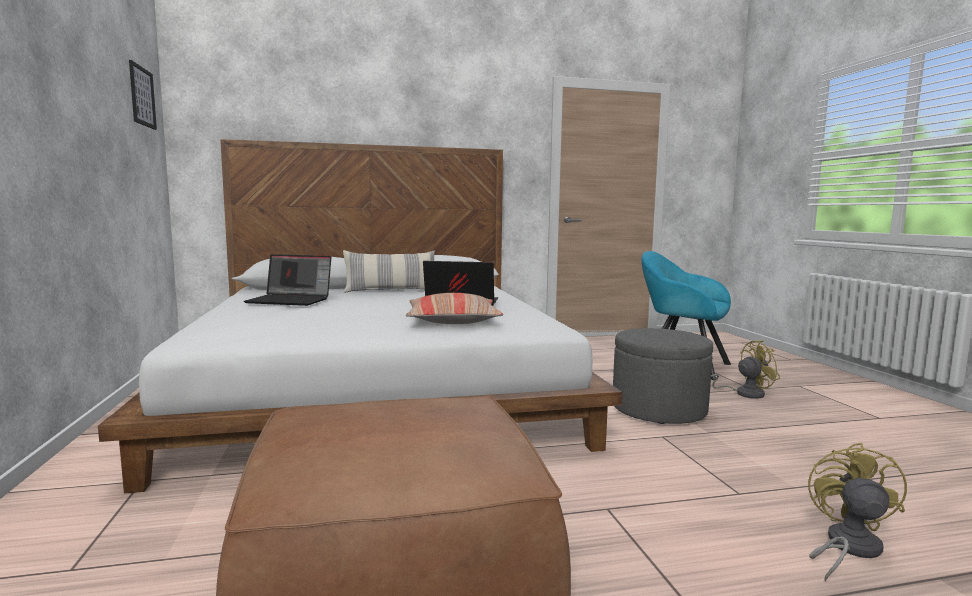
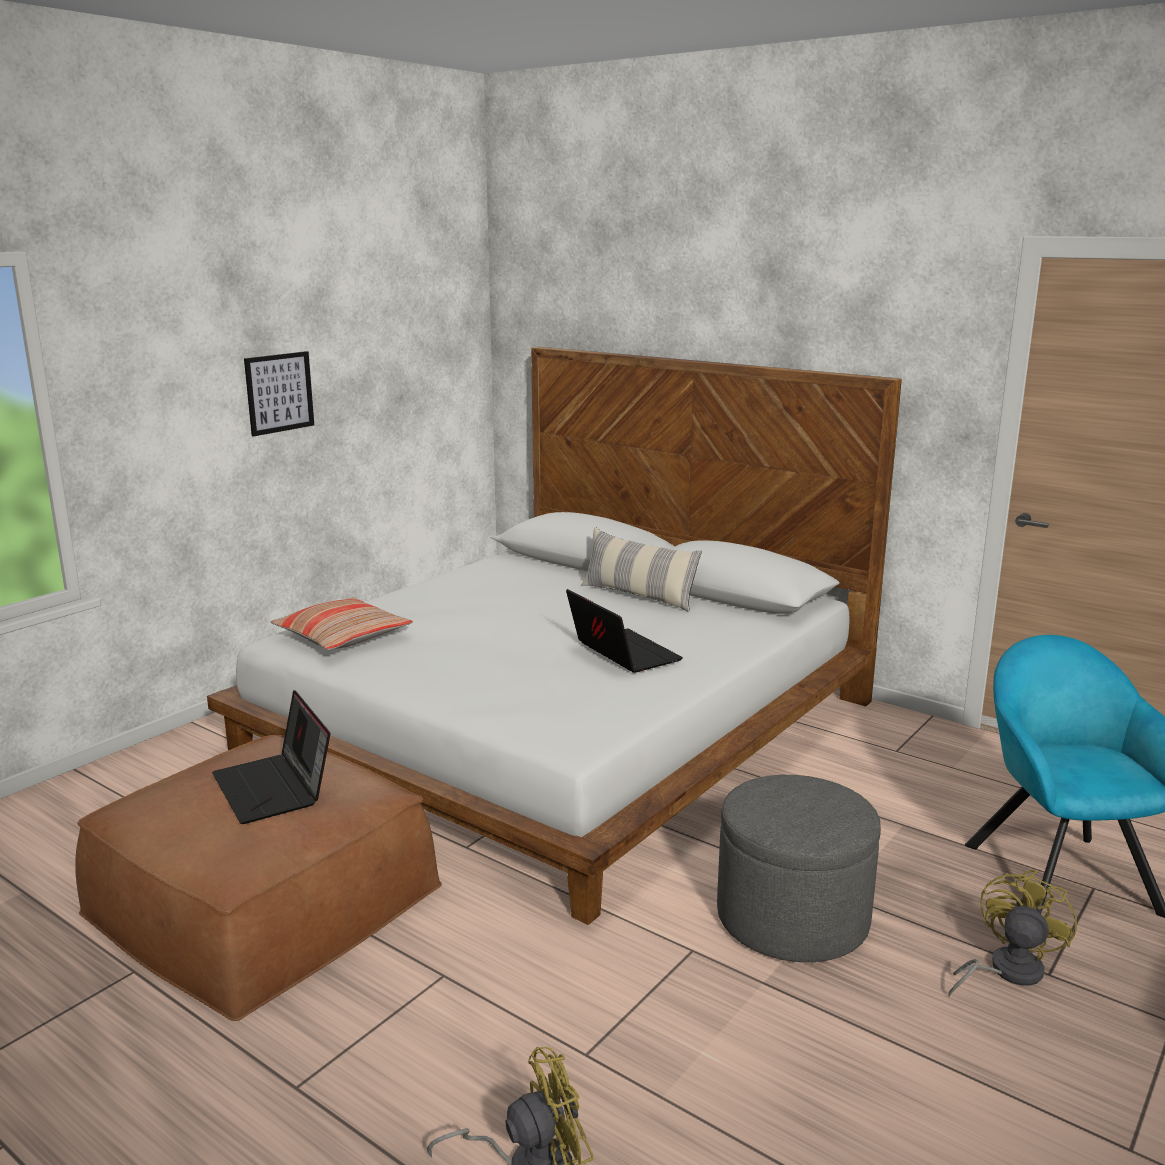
camera: 50 degrees right, 10 degrees up
picture [129,60,157,130] -> picture moved to [244,351,314,437]
laptop [244,254,331,306] -> laptop moved to [212,690,330,824]
pillow [406,293,503,324] -> pillow moved to [270,597,413,650]
yellow fan [711,340,780,399] -> yellow fan turned 90 degrees counterclockwise [948,870,1077,997]

